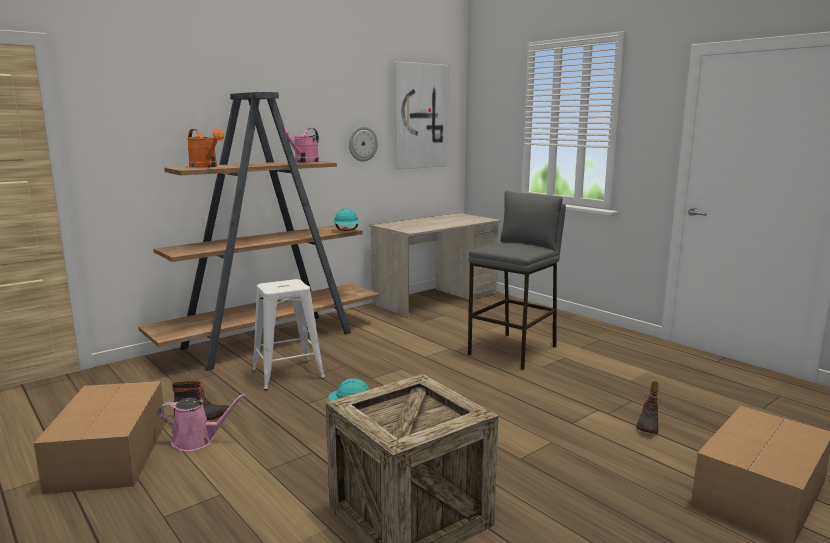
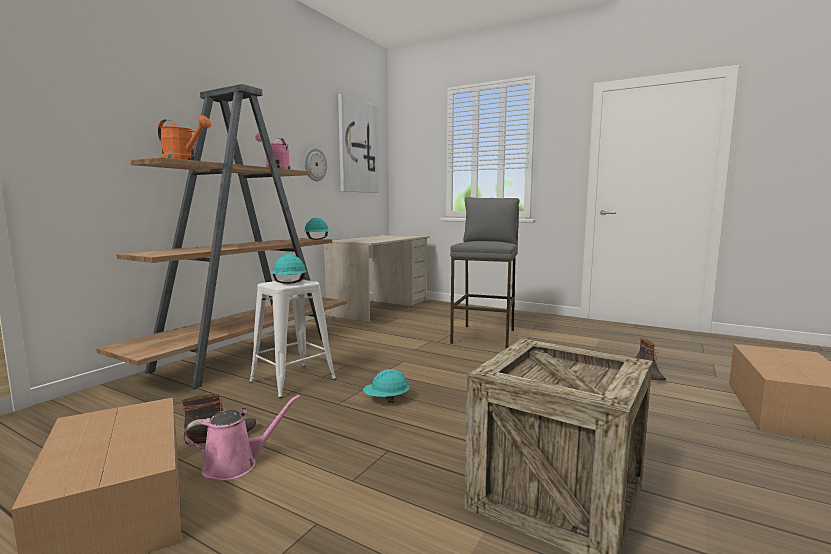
camera: 20 degrees left, 5 degrees down
none -> turquoise hard hat [270,254,307,284]

